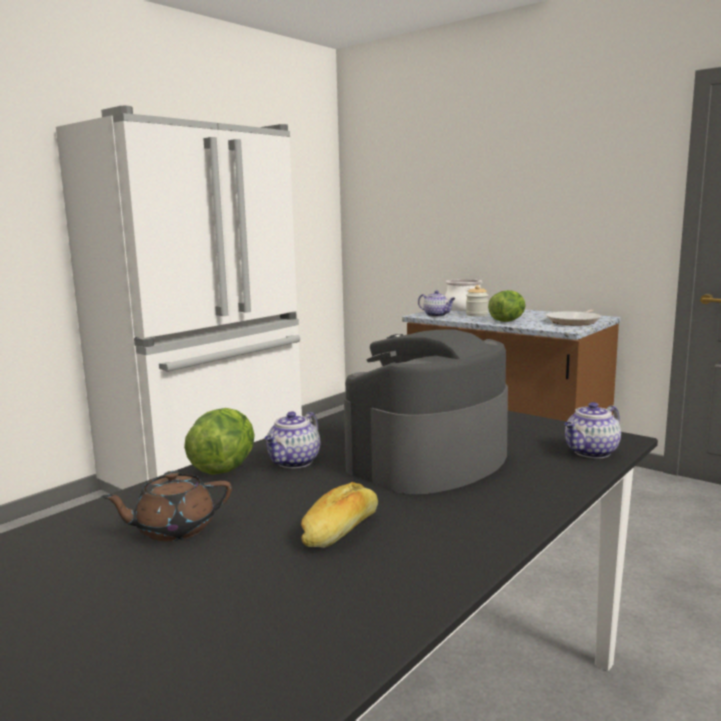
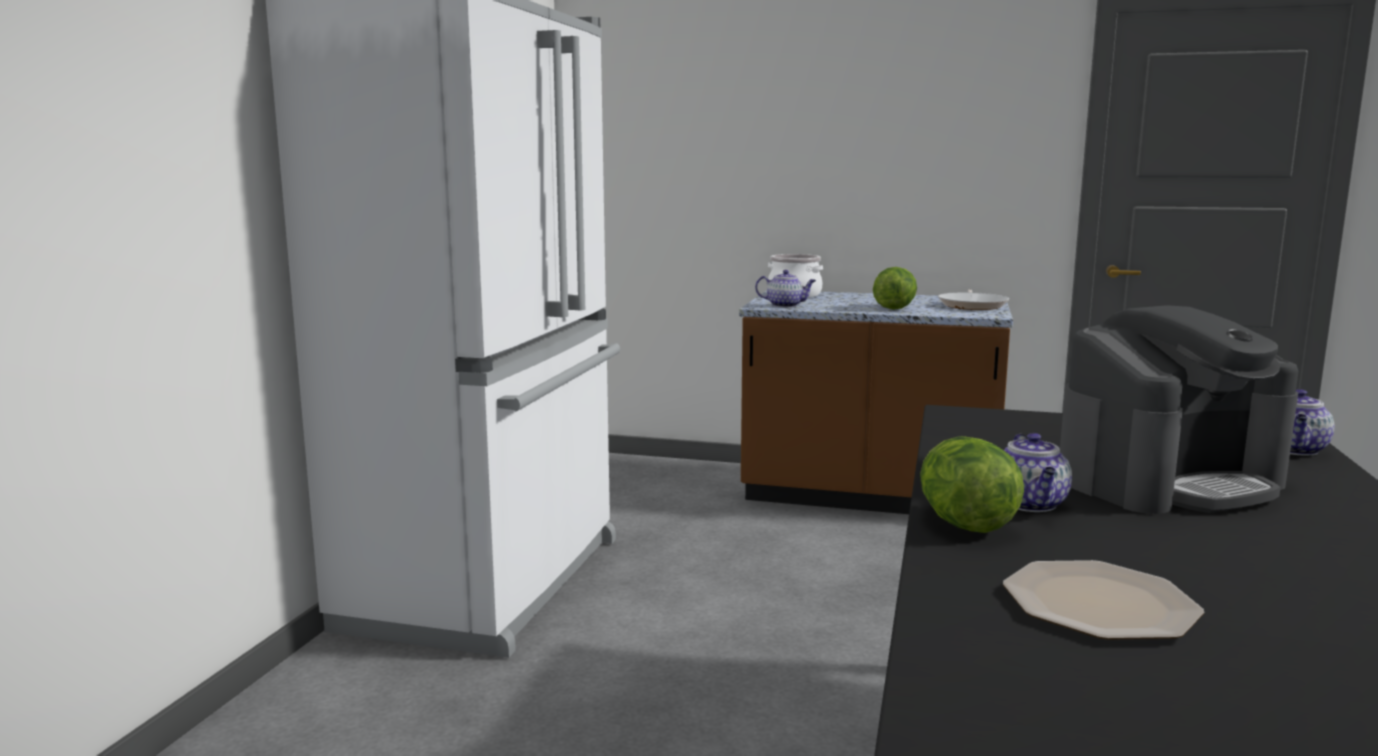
camera: 25 degrees left, 0 degrees up
brown teapot [101,471,232,541] -> plate [1003,560,1205,640]
bread [301,482,378,548] -> none
coffee machine [344,329,508,494] -> coffee machine turned 135 degrees counterclockwise [1060,305,1298,514]
jar [466,285,489,316] -> none

